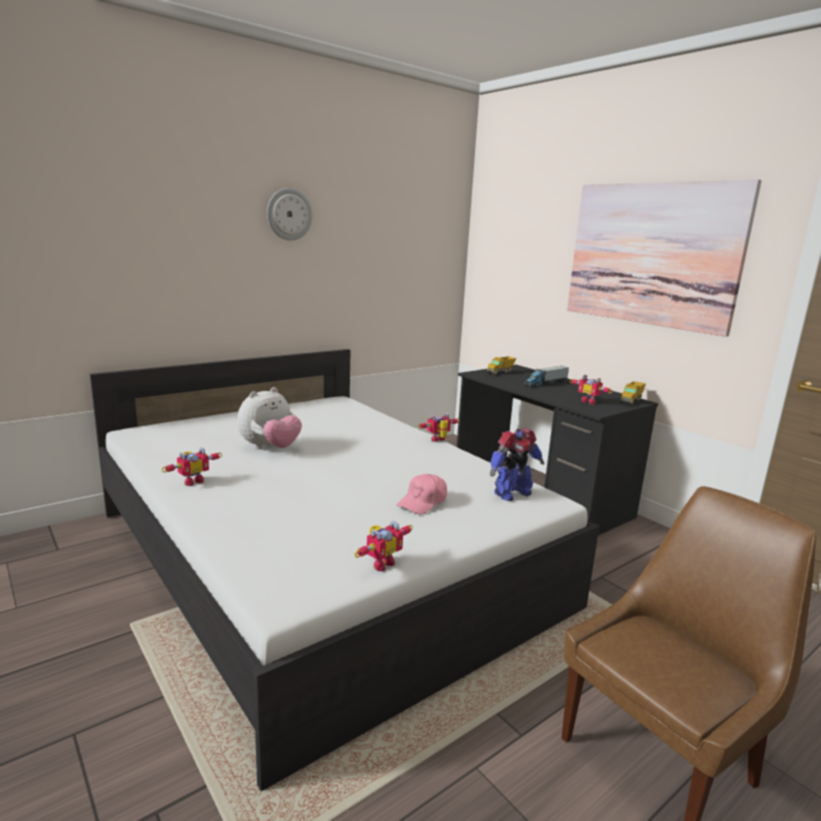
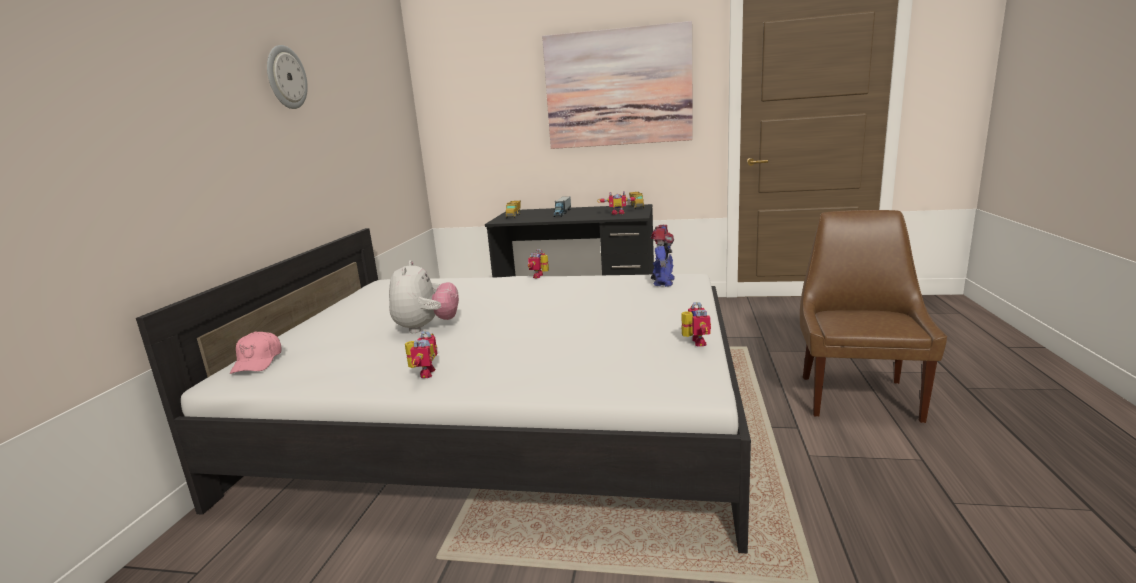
camera: 40 degrees left, 0 degrees up
pink cap [397,474,447,514] -> pink cap moved to [230,331,282,374]

